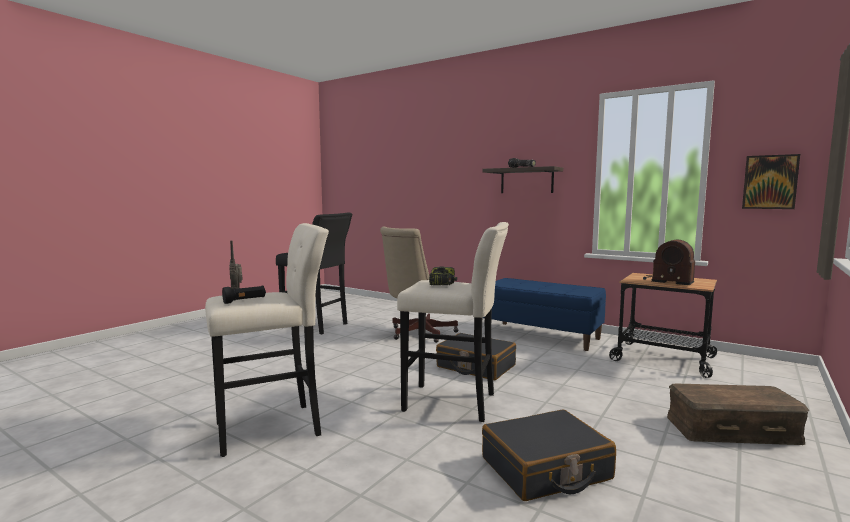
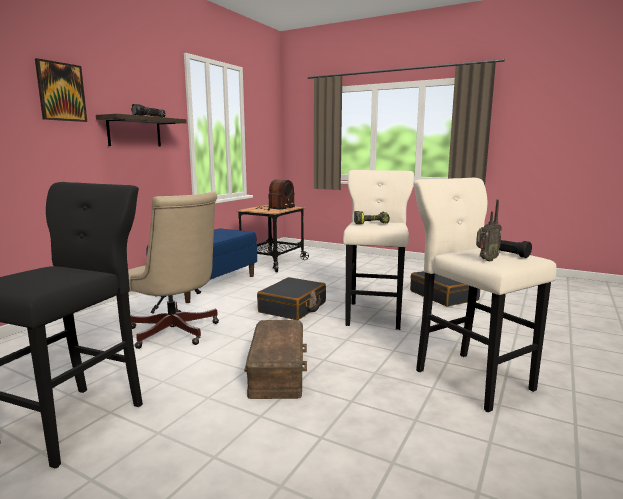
camera: 95 degrees left, 5 degrees up
brown storage box [667,383,809,445] -> brown storage box moved to [244,320,307,399]
picture [742,154,800,209] -> picture moved to [35,58,87,122]

